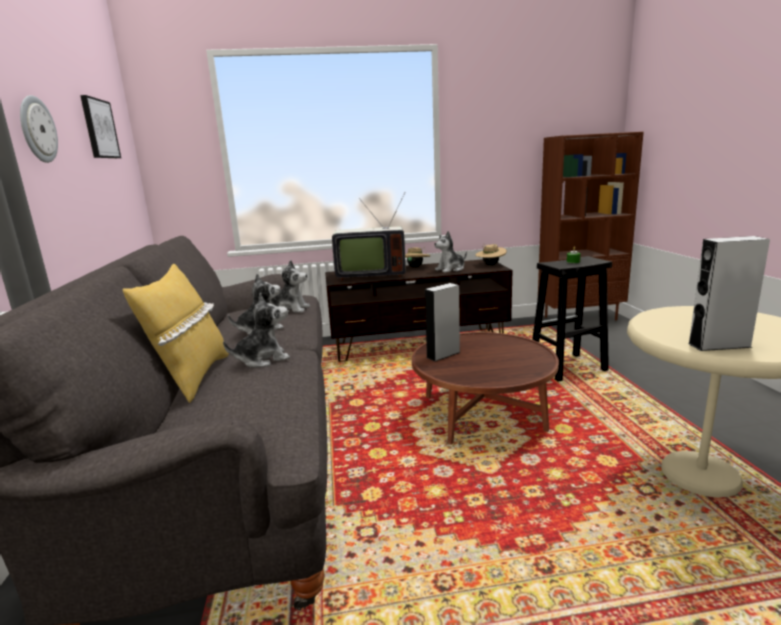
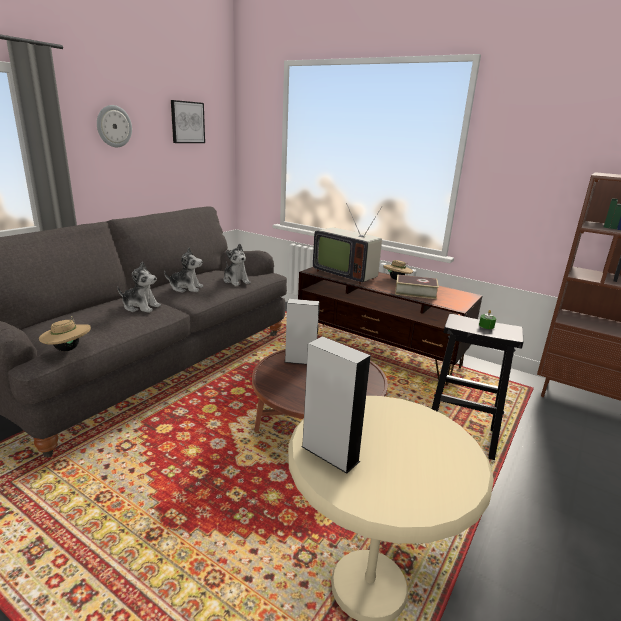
camera: 40 degrees right, 5 degrees up
yellow pillow [123,264,229,403] -> none
plush toy [434,231,467,273] -> book [395,274,439,299]
beige hat [475,244,507,265] -> beige hat moved to [39,316,91,351]

